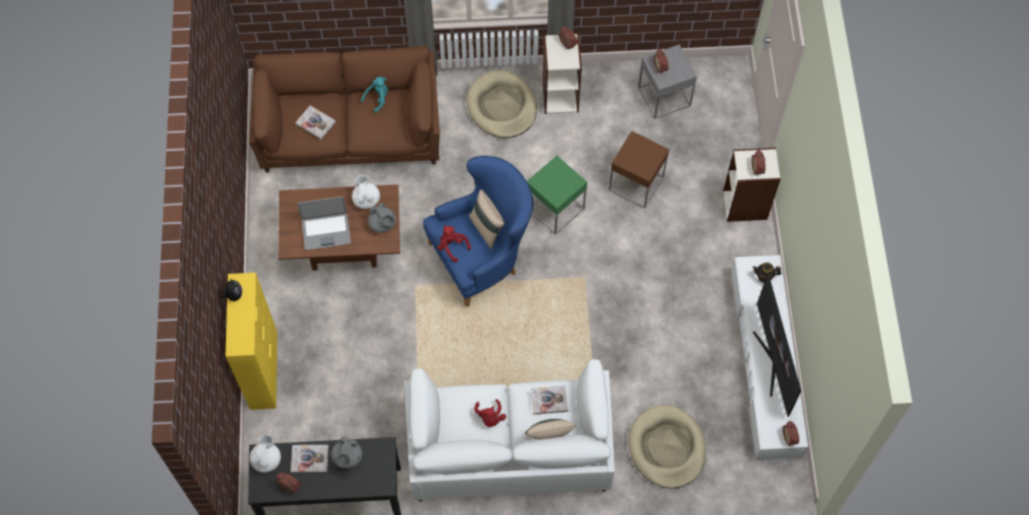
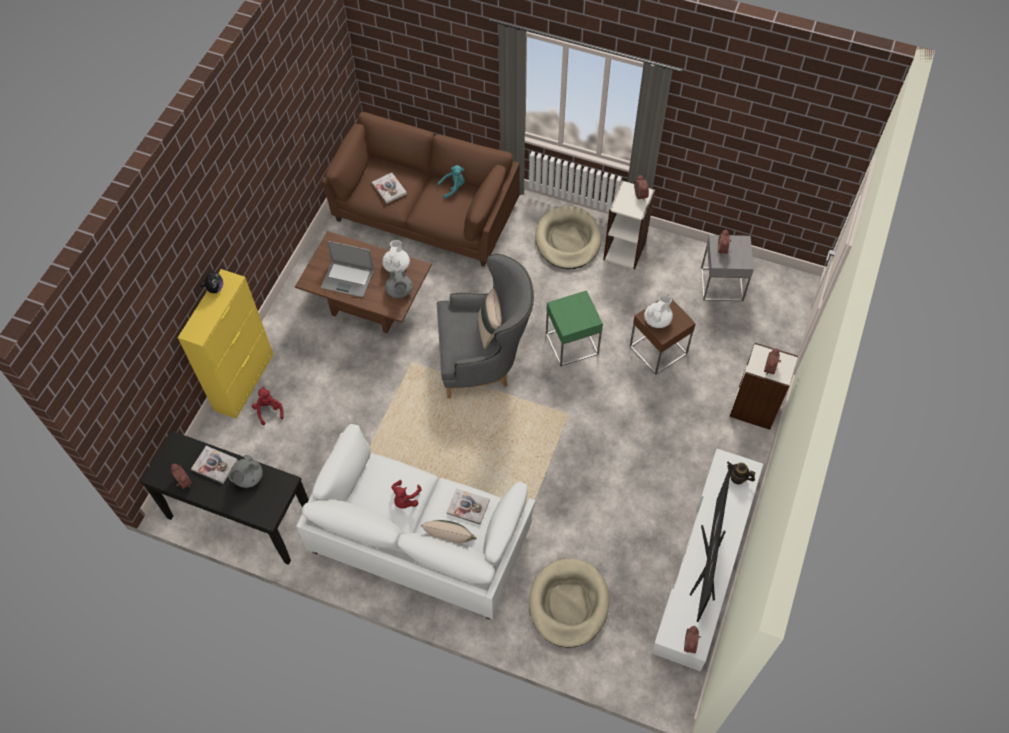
camera: 25 degrees right, 5 degrees down
white teapot [250,435,281,473] -> white teapot moved to [644,295,673,328]
blue armchair [423,156,533,307] -> grey armchair [437,254,534,399]
red plush toy [437,225,471,263] -> red plush toy moved to [252,387,284,425]

